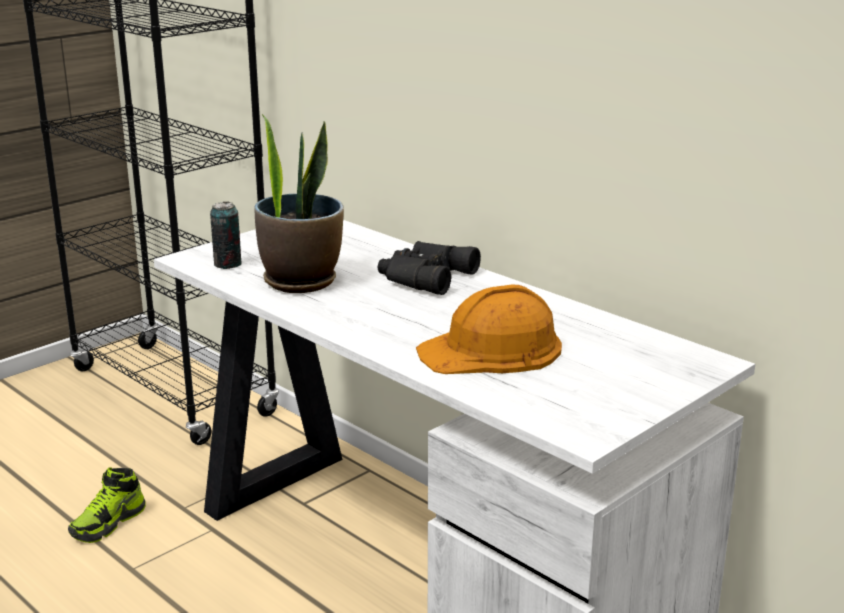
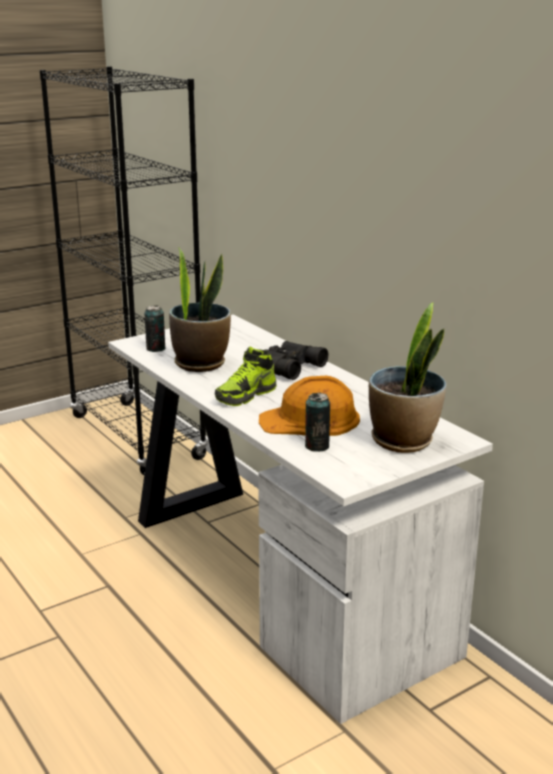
camera: 10 degrees right, 0 degrees up
shoe [68,467,146,543] -> shoe moved to [215,346,276,406]
none -> can [305,393,330,452]
none -> potted plant [369,302,446,453]

